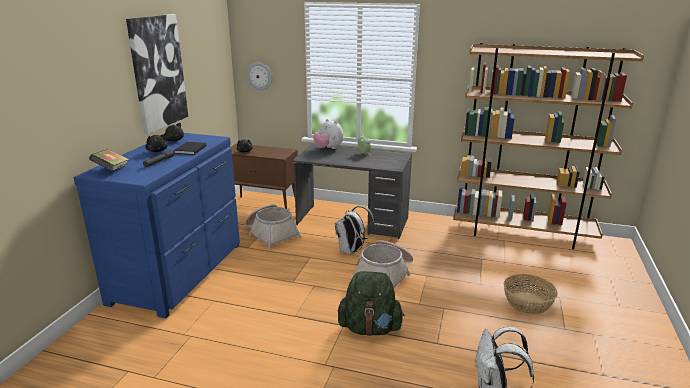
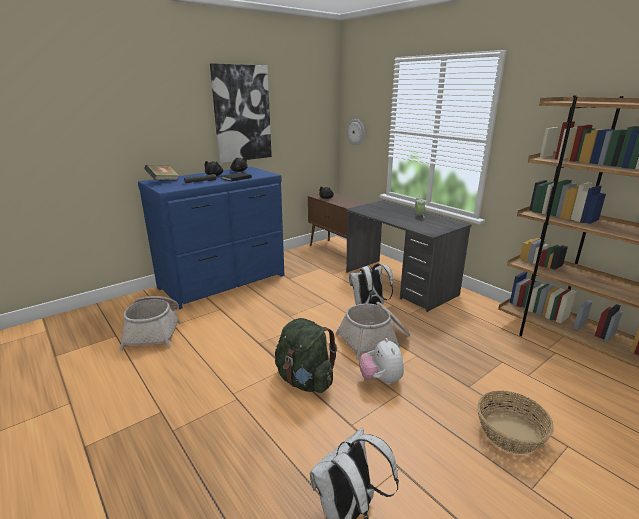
camera: 35 degrees right, 0 degrees up
basket [245,204,301,250] -> basket moved to [120,296,181,351]
plush toy [313,119,344,149] -> plush toy moved to [359,338,404,385]

